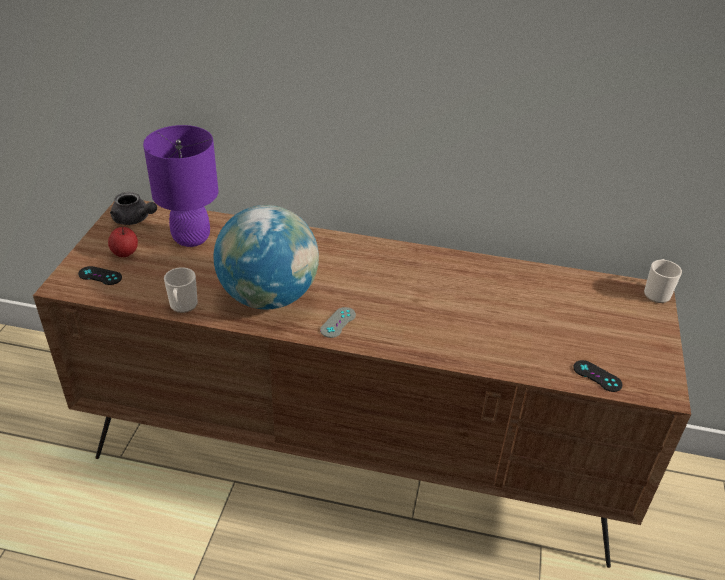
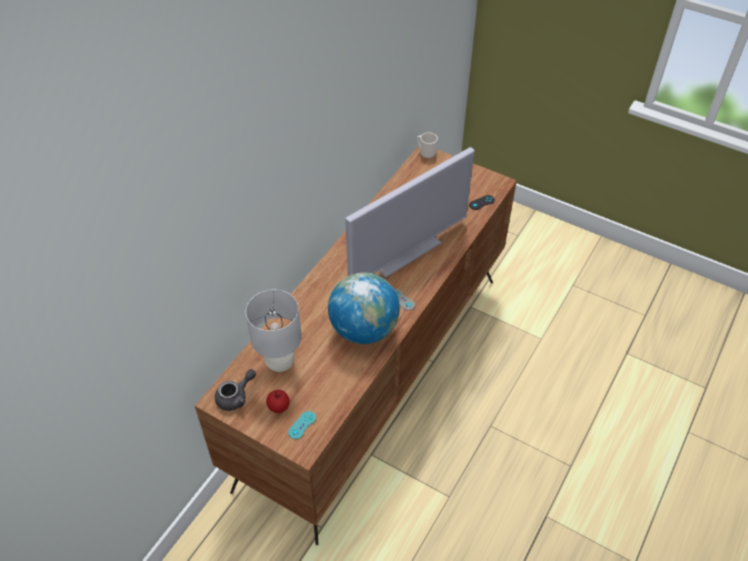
camera: 70 degrees left, 10 degrees up
black game controller [78,266,122,285] -> turquoise game controller [288,411,316,439]
purple table lamp [143,125,218,247] -> grey table lamp [246,290,302,372]
mug [164,267,198,313] -> none
none -> television [345,147,474,277]

